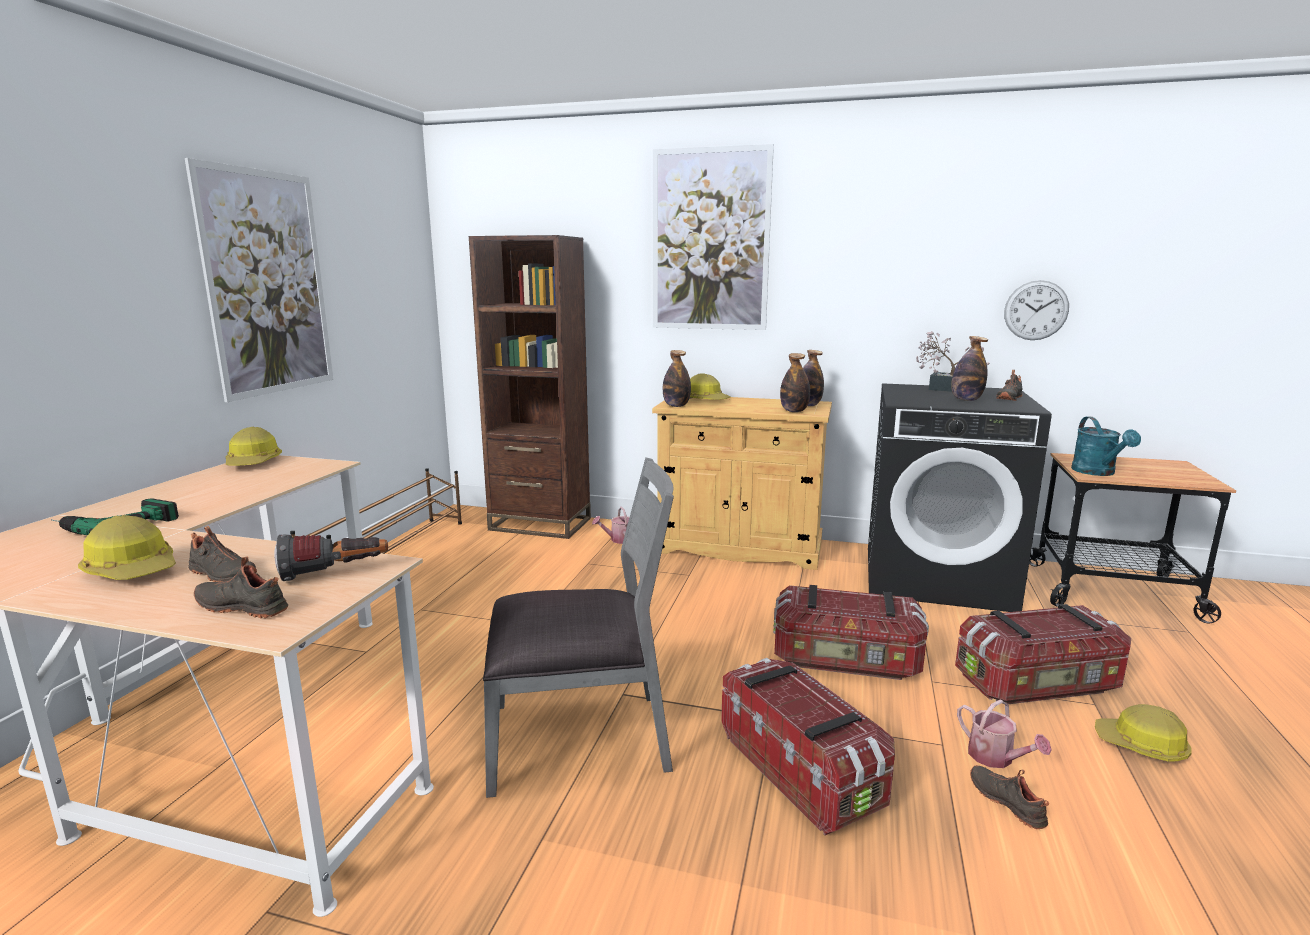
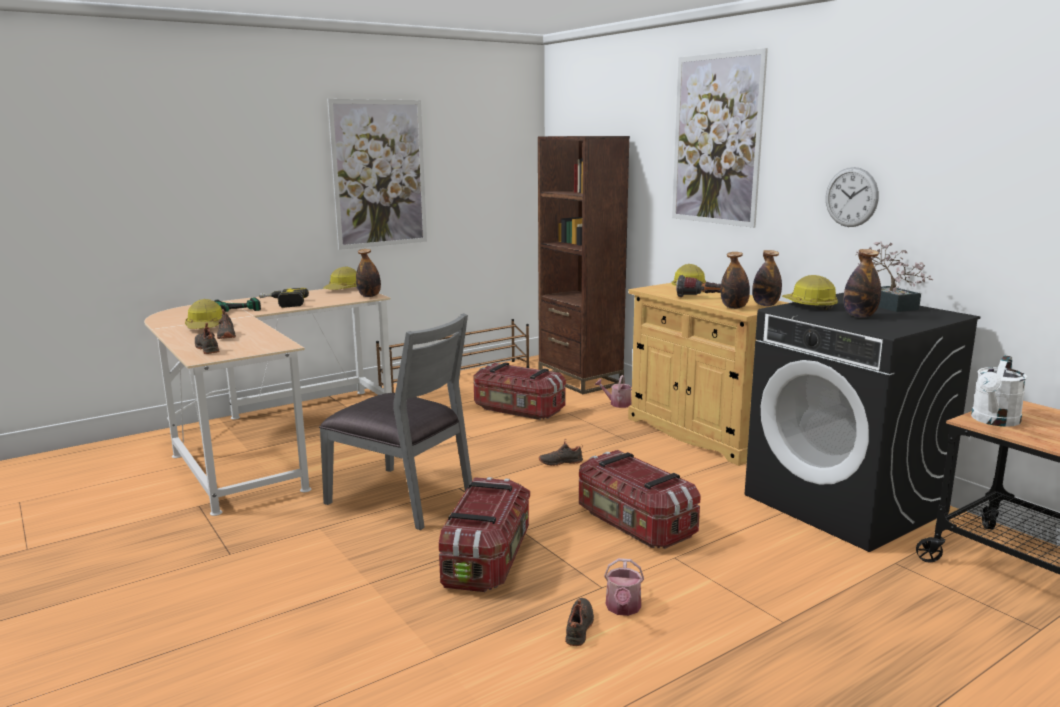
camera: 40 degrees right, 0 degrees up
flashlight [274,534,388,581] -> flashlight moved to [676,275,721,297]
bottle [663,350,691,407] -> bottle moved to [356,249,381,297]
storage box [955,604,1131,704] -> storage box moved to [473,362,566,420]
black shoe [996,370,1022,401] -> black shoe moved to [539,440,583,466]
wall clock [1004,280,1069,340] -> wall clock moved to [826,167,879,227]
turquoise watering can [1071,417,1141,476] -> white watering can [971,355,1027,427]
hard hat [1095,704,1192,761] -> hard hat moved to [782,275,838,310]
none -> power drill [259,288,309,308]

